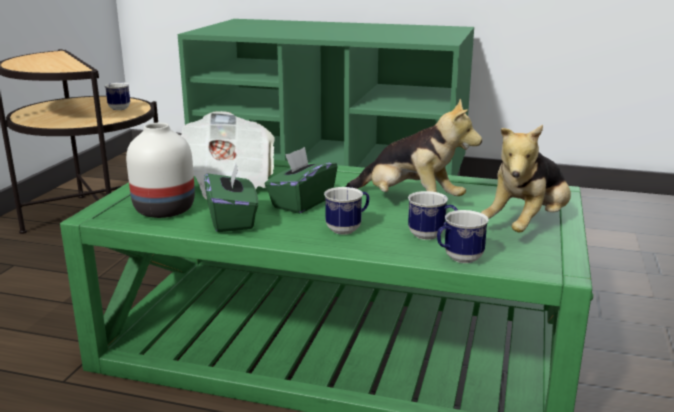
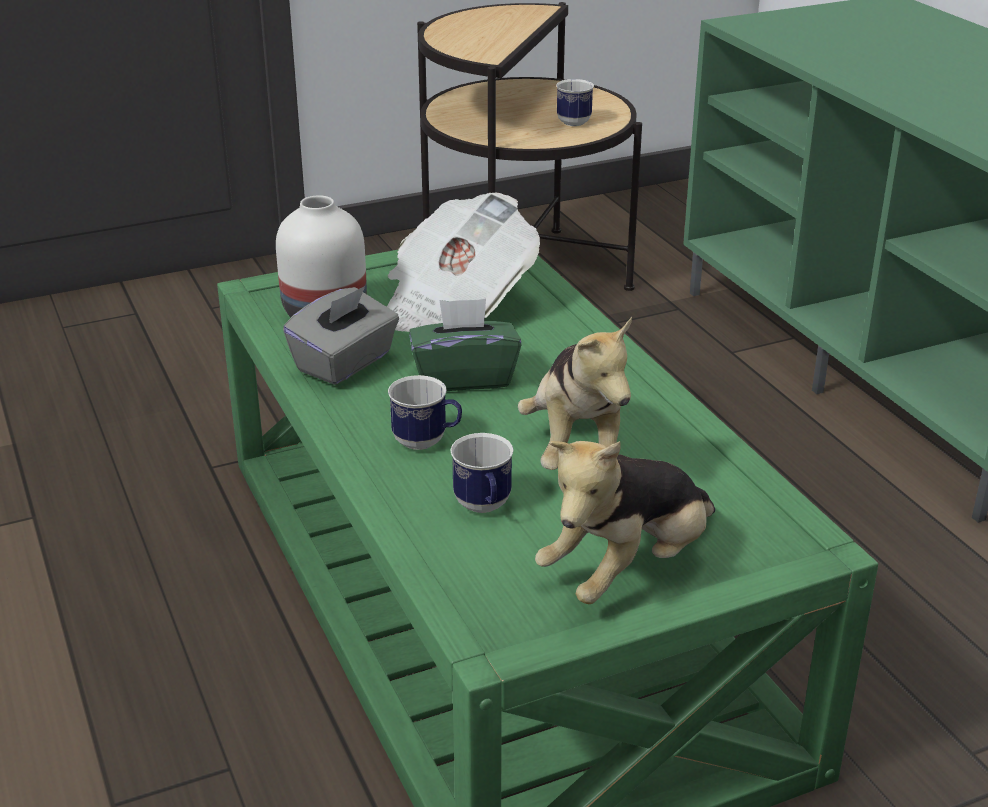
camera: 50 degrees right, 10 degrees up
green tissue box [204,161,258,232] -> grey tissue box [283,286,399,385]
mug [437,210,489,263] -> none
plush toy [481,125,571,232] -> plush toy turned 45 degrees counterclockwise [535,441,715,604]

